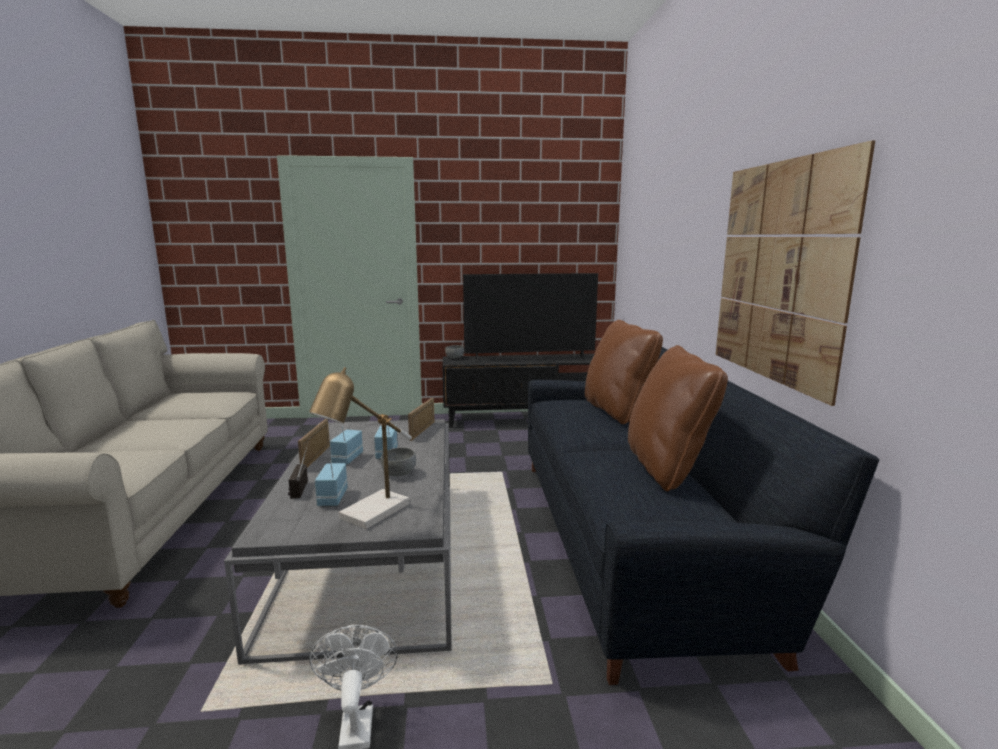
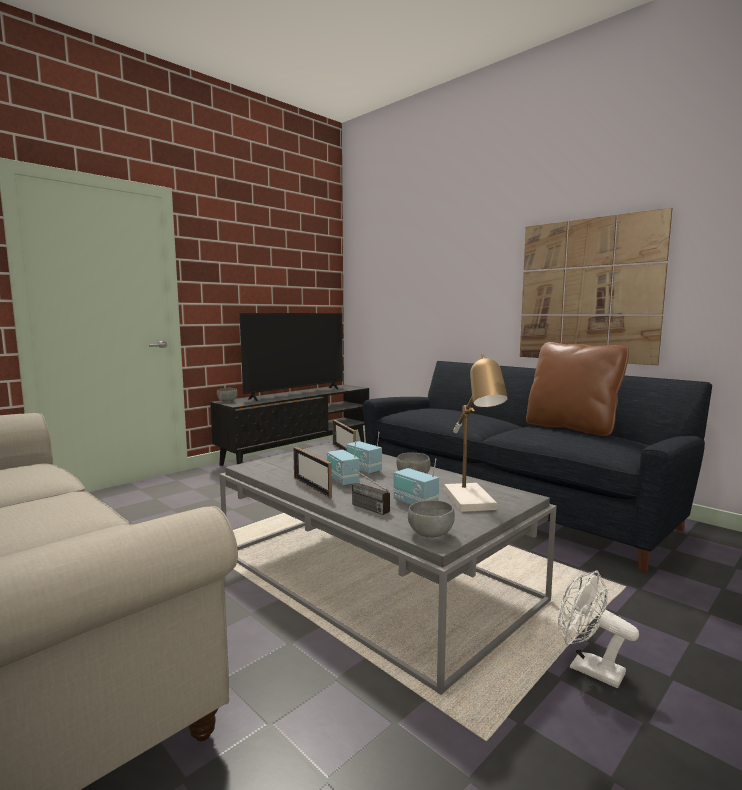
camera: 40 degrees left, 5 degrees down
brown pillow [585,320,663,424] -> none
none -> grey bowl [408,500,455,538]

